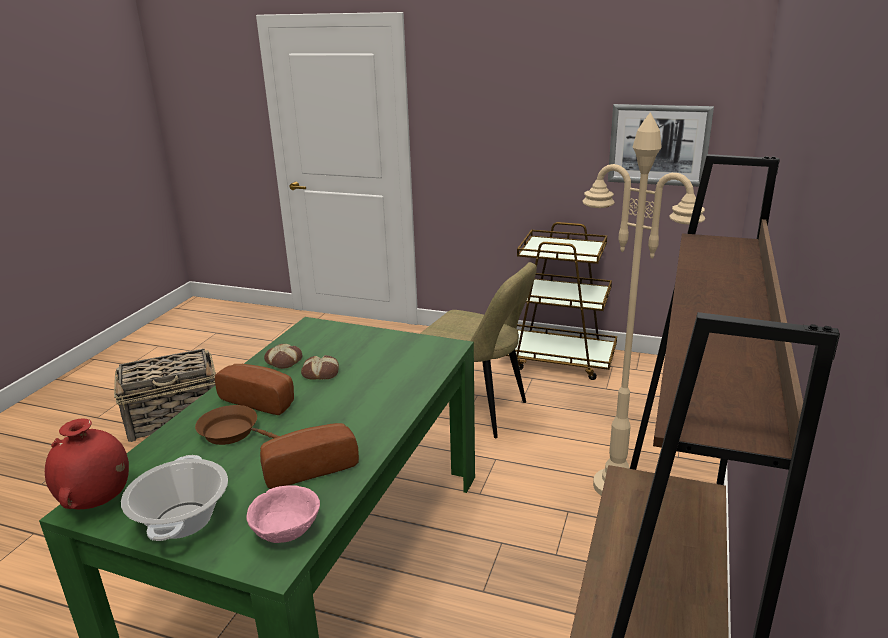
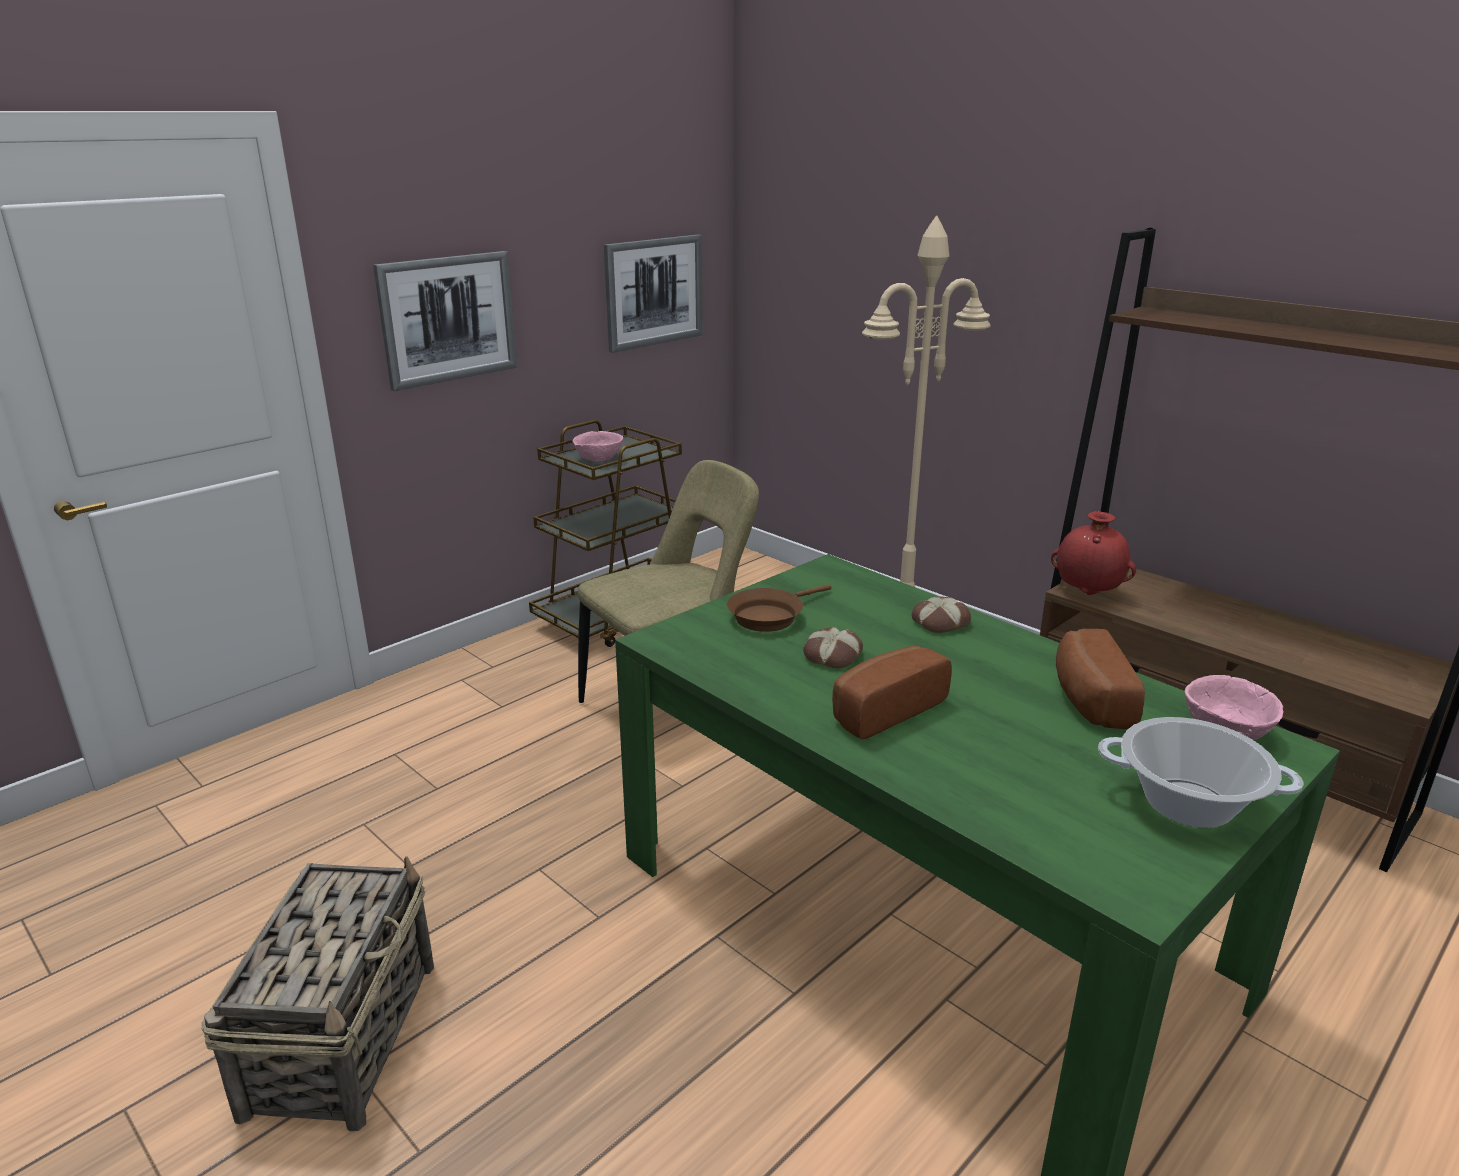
camera: 65 degrees left, 0 degrees up
red vase [45,419,129,509] -> red vase moved to [1051,511,1136,595]
brown frying pan [195,405,279,445] -> brown frying pan moved to [727,584,831,632]
bread [264,344,302,369] -> bread moved to [911,597,971,633]
none -> picture [373,251,517,391]
none -> pink bowl [572,431,623,461]

